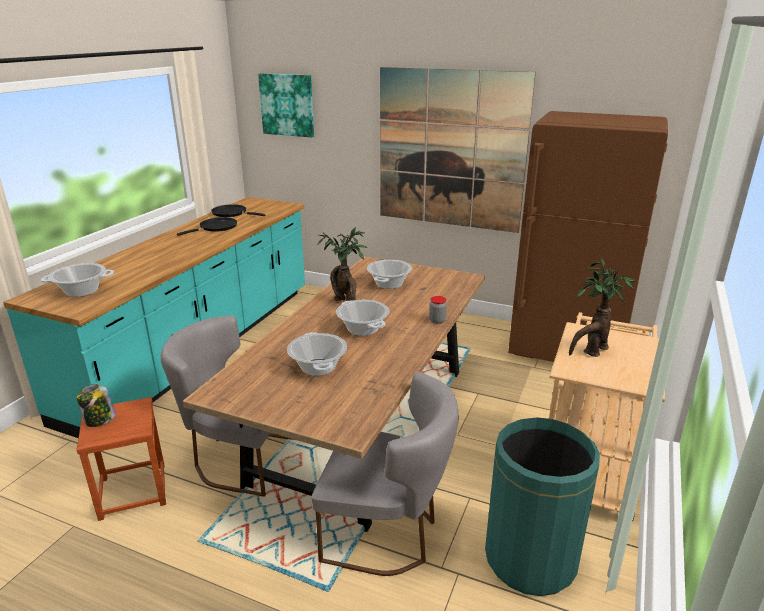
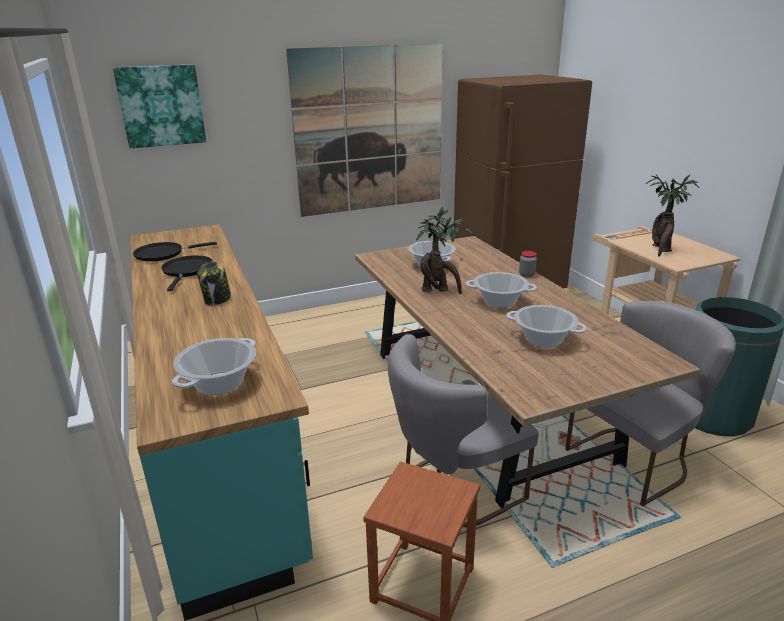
camera: 45 degrees left, 0 degrees up
jar [77,384,116,427] -> jar moved to [197,261,231,305]

